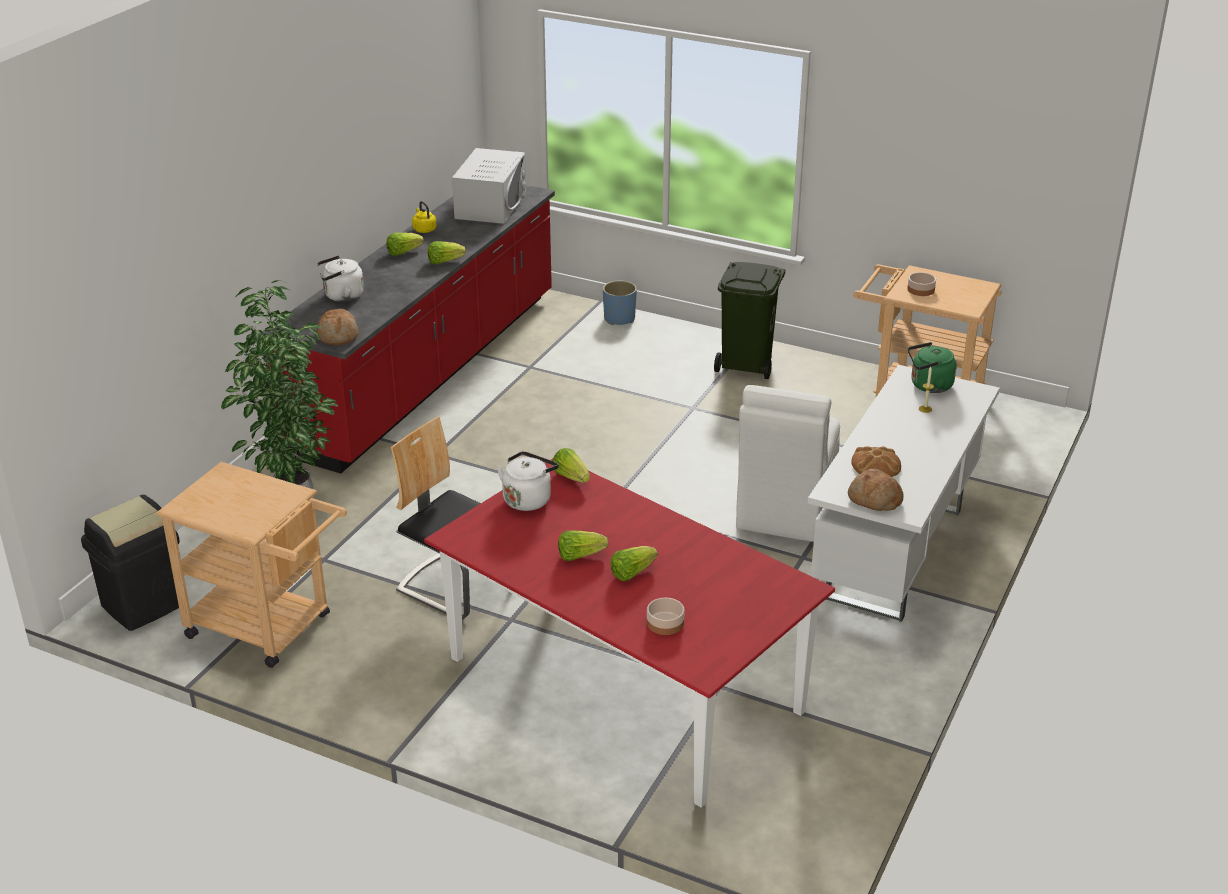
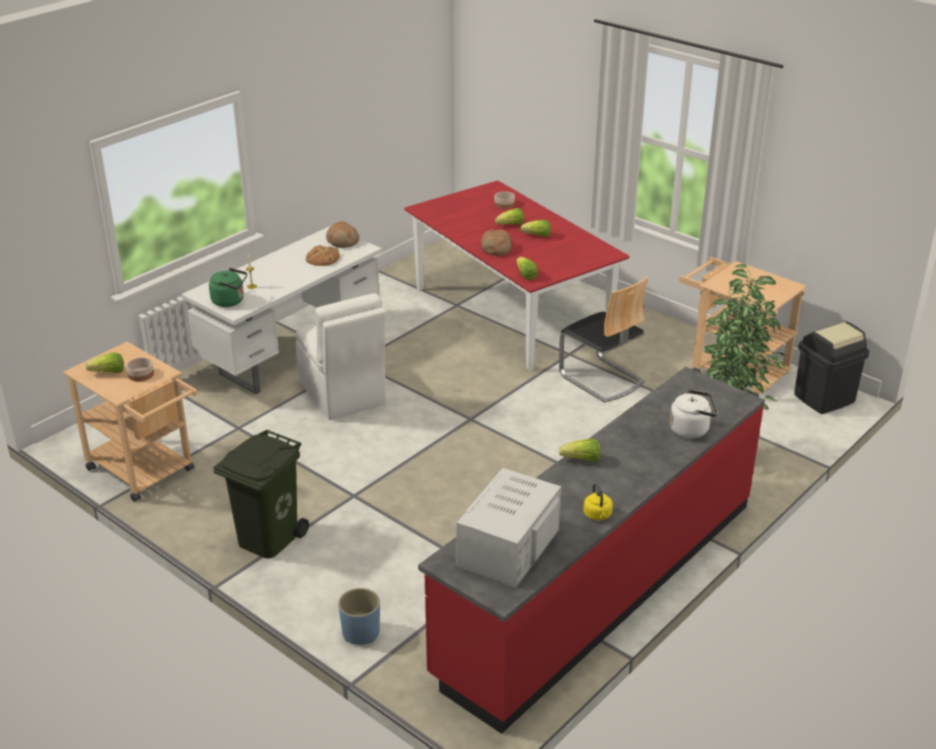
camera: 165 degrees left, 0 degrees up
bread [316,309,359,345] -> bread moved to [481,229,511,256]
lettuce [387,233,424,256] -> lettuce moved to [86,352,124,373]
white kettle [497,451,559,511] -> none
white chair [736,385,840,542] -> white chair turned 120 degrees clockwise [296,293,386,420]

